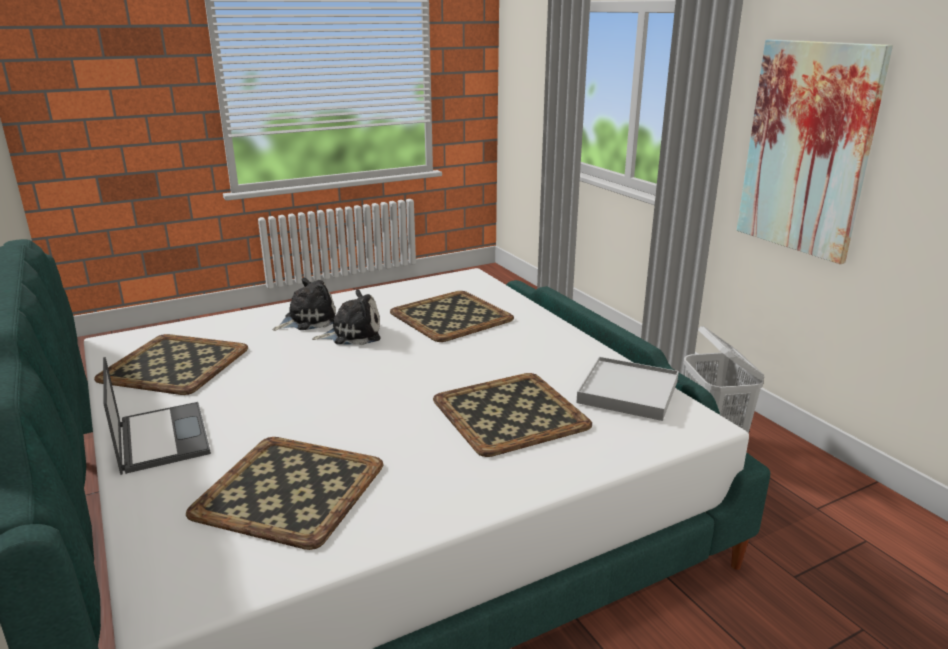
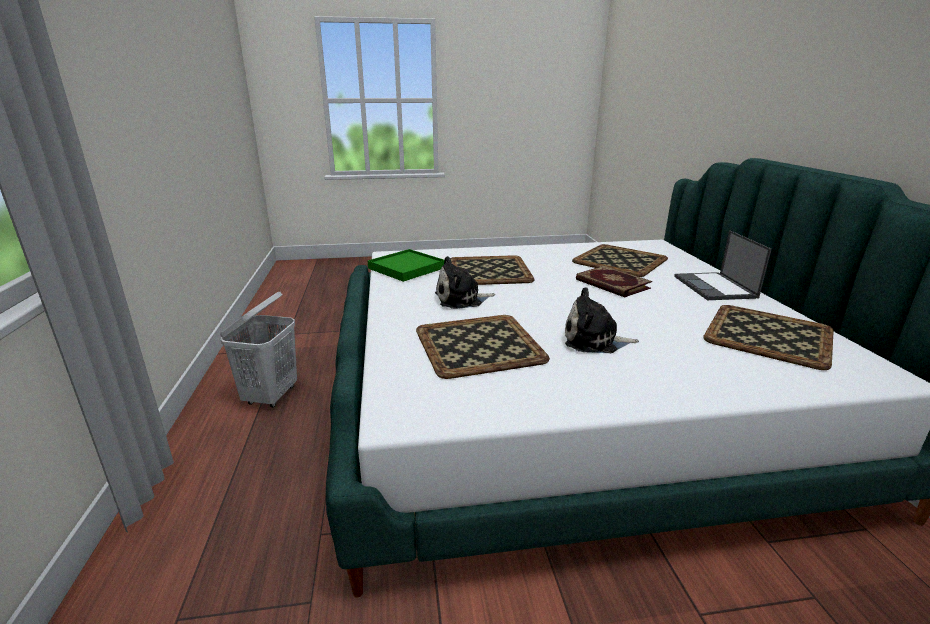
camera: 160 degrees left, 0 degrees up
plush toy [273,278,336,331] -> plush toy moved to [435,256,495,309]
white tray [576,357,679,421] -> green tray [368,249,444,282]
picture [737,39,893,264] -> none
none -> book [576,266,652,297]

